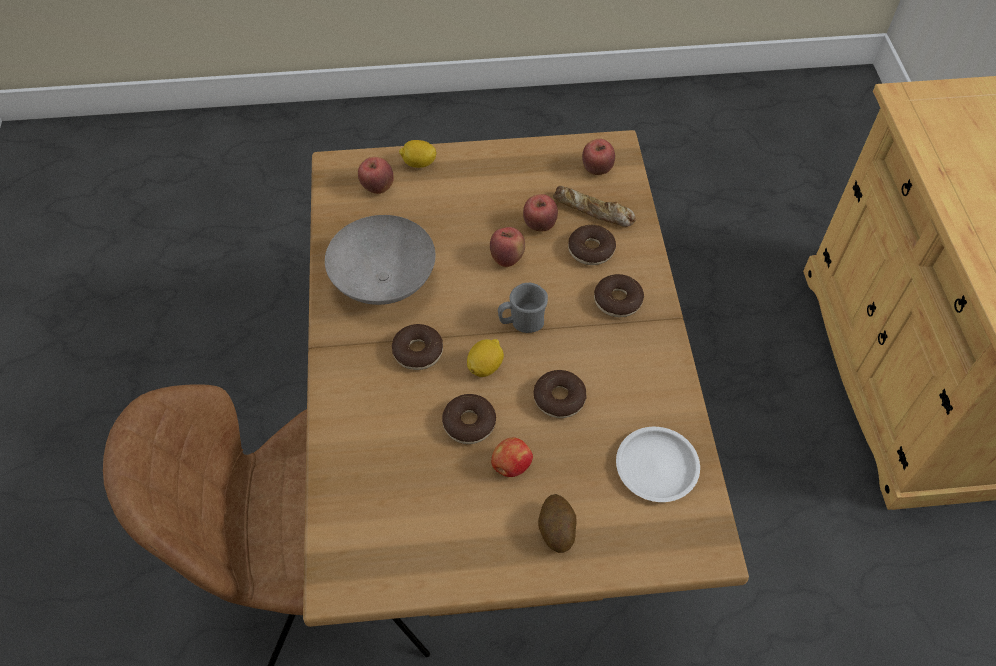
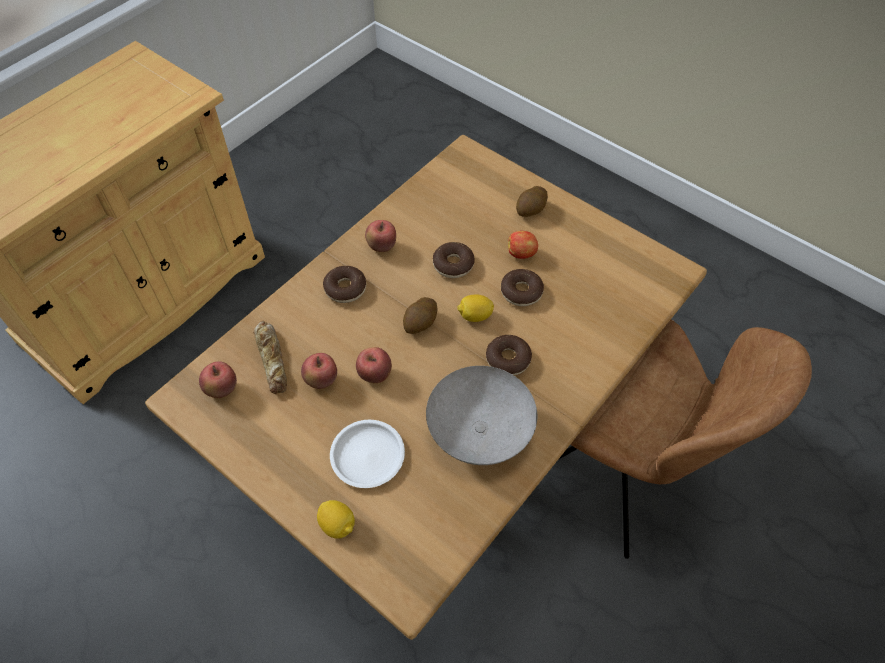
camera: 135 degrees left, 0 degrees up
apple [358,157,394,194] -> apple moved to [365,220,396,252]
grey mug [498,283,548,333] -> potato [403,297,437,334]
donut [568,225,616,265] -> none
white plate [616,427,700,502] -> white plate moved to [330,420,405,488]

